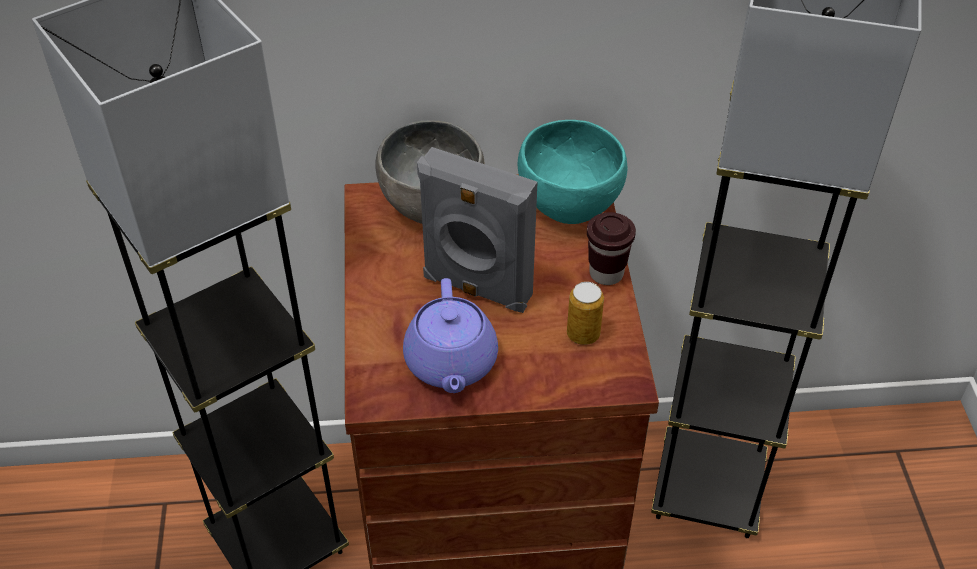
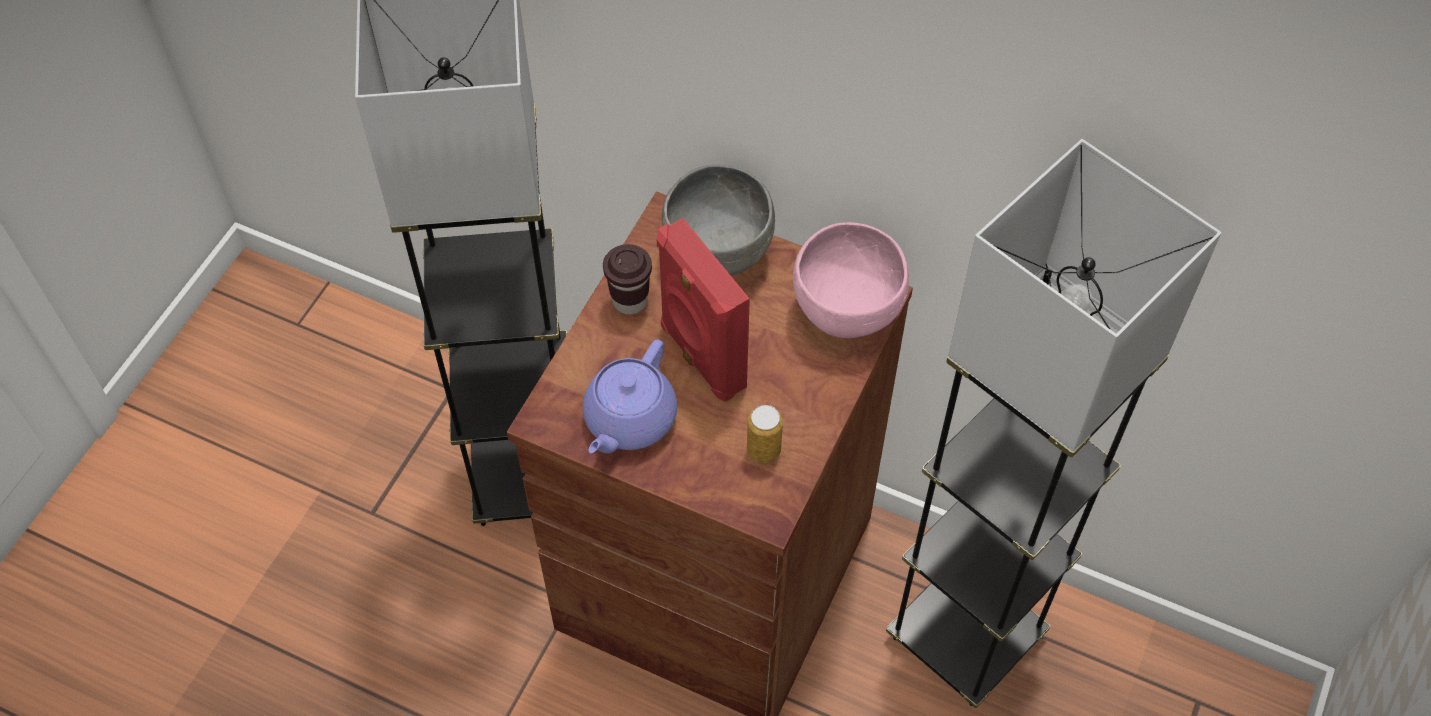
camera: 30 degrees right, 10 degrees up
grey speaker [417,147,538,313] -> red speaker [657,218,750,402]
turquoise bowl [518,120,627,224] -> pink bowl [793,222,909,338]
brown cup [587,212,636,285] -> brown cup moved to [603,244,652,314]

